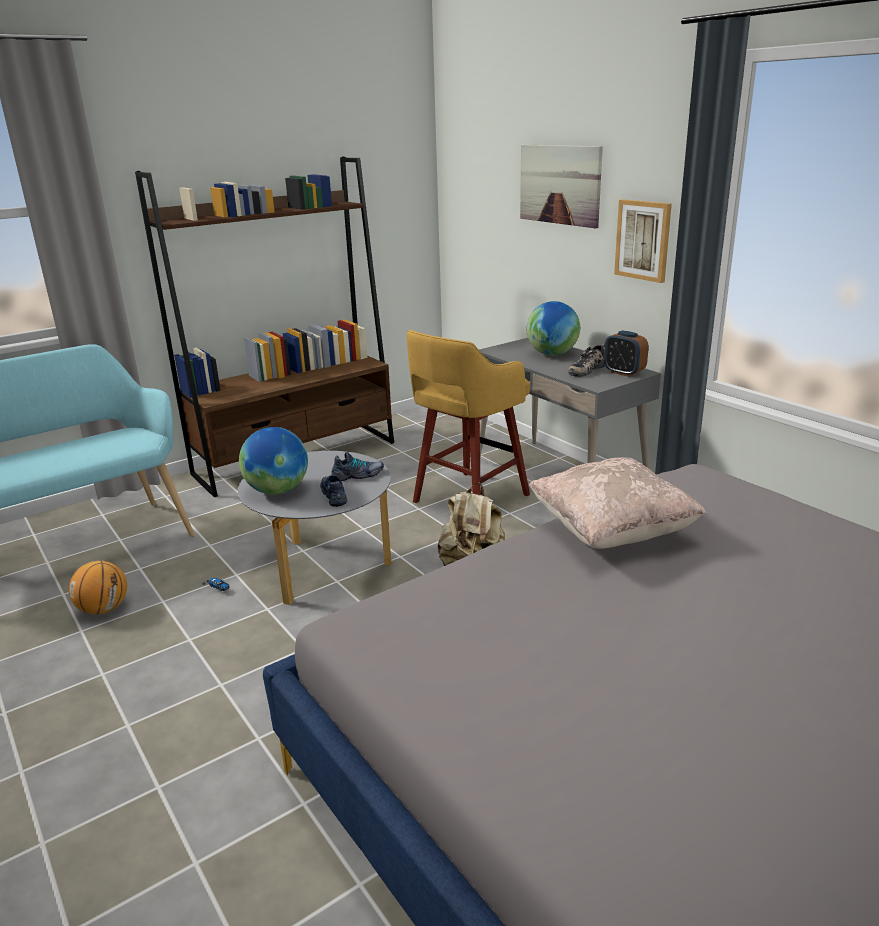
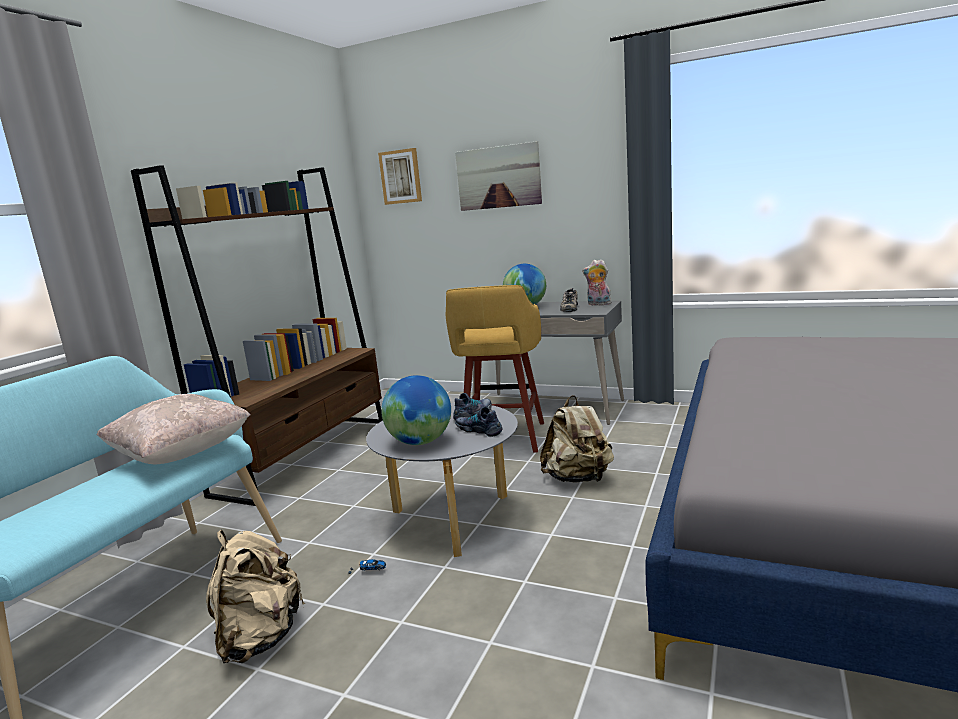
camera: 30 degrees left, 10 degrees down
basketball [69,561,127,615] -> beige backpack [206,530,305,663]
beige pillow [529,457,707,549] -> beige pillow moved to [96,394,251,464]
alarm clock [604,331,648,377] -> plush toy [582,259,611,305]
picture [614,199,672,283] -> picture moved to [378,148,422,205]

